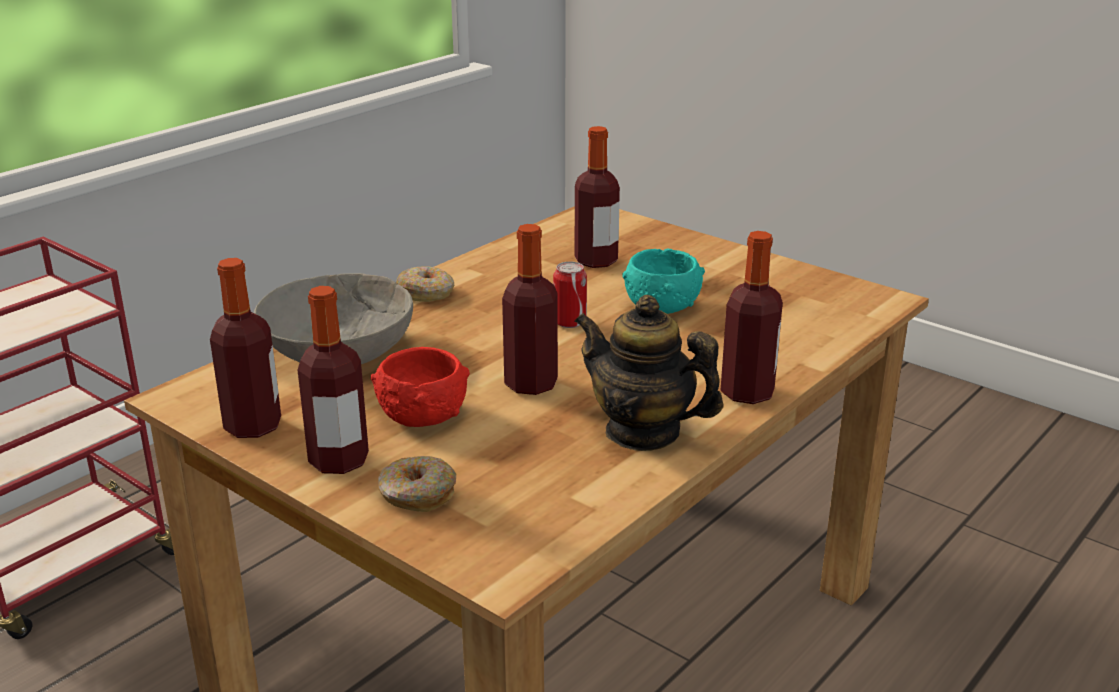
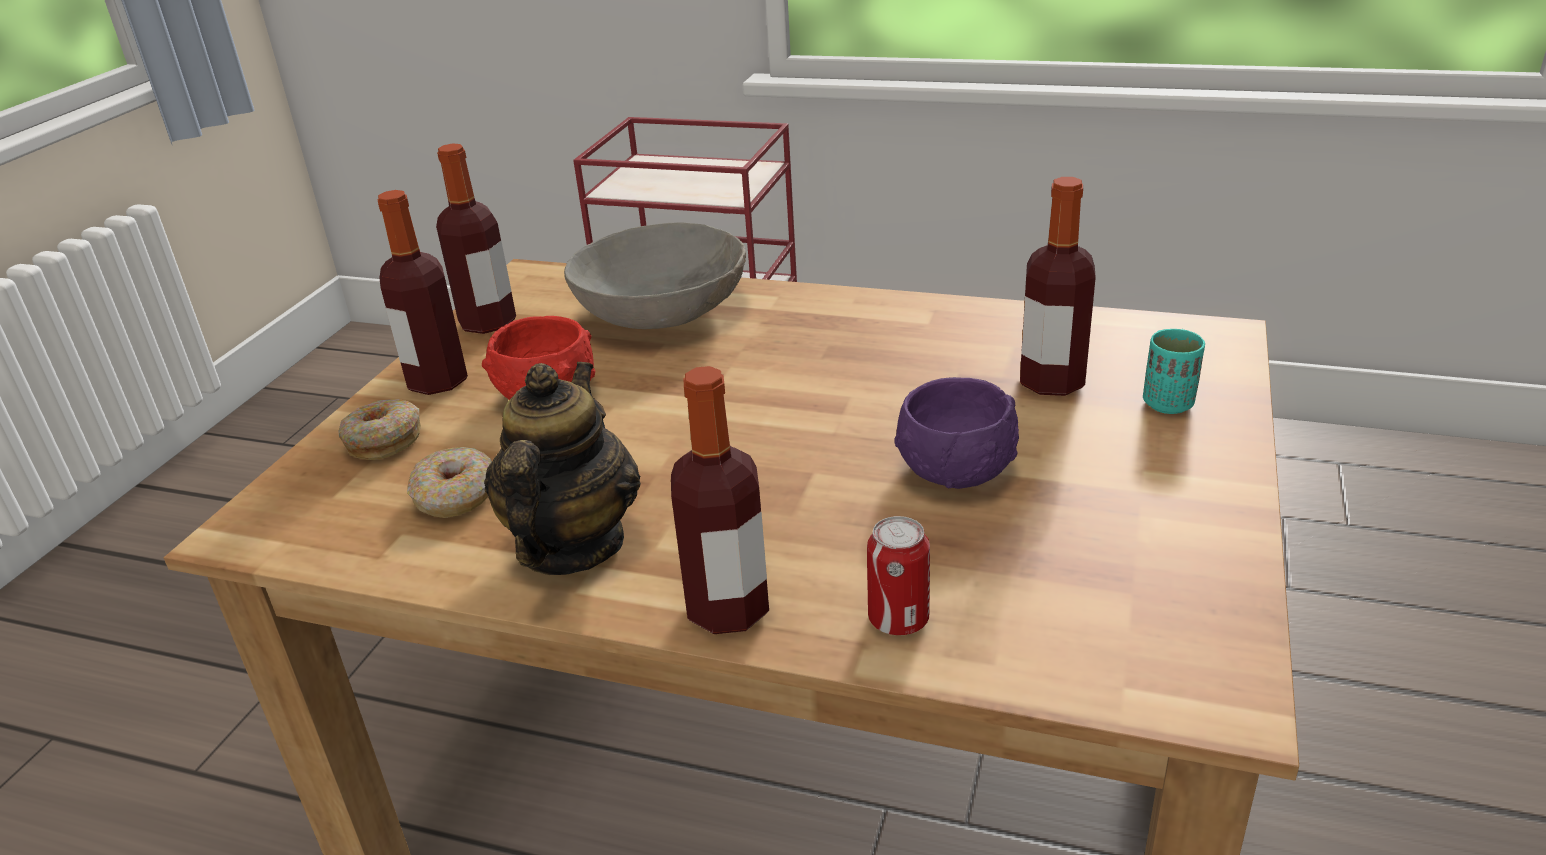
camera: 70 degrees right, 5 degrees up
donut [396,266,454,302] -> donut moved to [407,447,492,518]
bottle [502,224,558,395] -> none
can [553,262,587,328] -> can moved to [867,516,930,635]
turquoise bowl [622,249,705,314] -> purple bowl [894,377,1019,489]
none -> turquoise cup [1143,329,1205,414]

